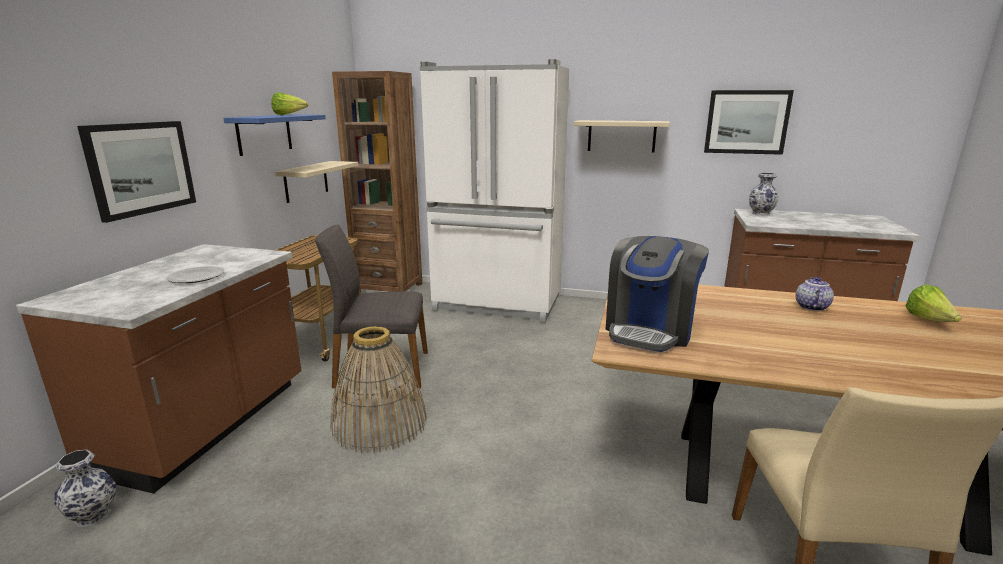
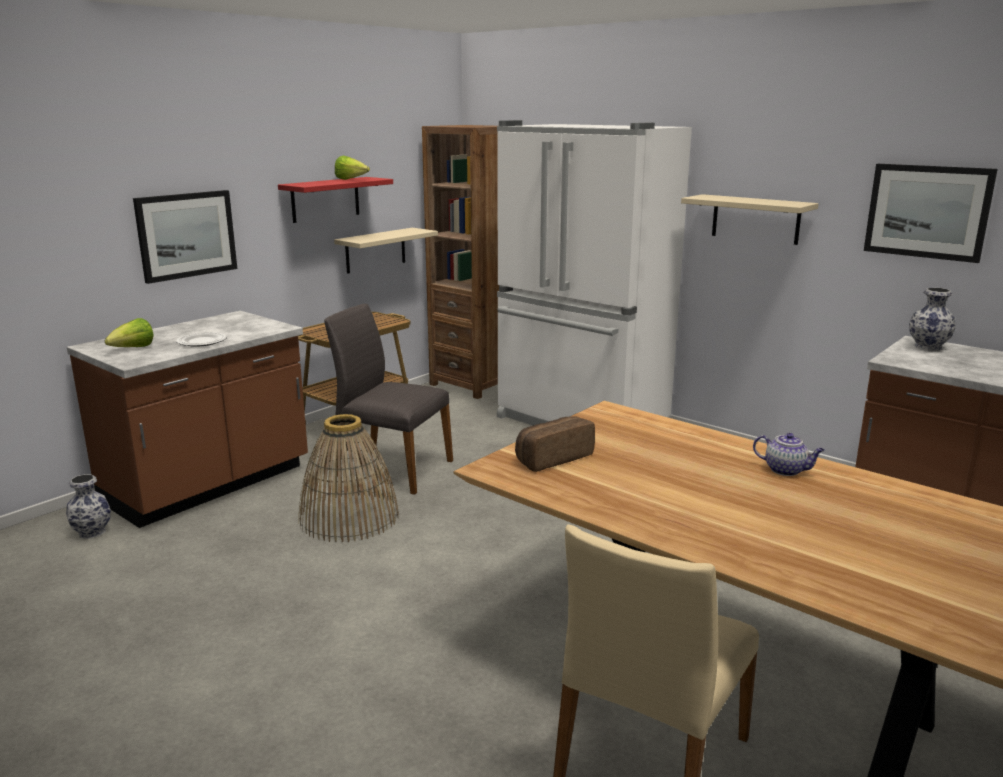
camera: 25 degrees right, 0 degrees up
blue shelf [223,114,326,156] -> red shelf [278,177,393,223]
coffee machine [605,236,709,352] -> bread [515,417,595,472]
teapot [796,277,834,311] -> teapot turned 75 degrees clockwise [753,433,825,476]
lettuce [905,284,962,322] -> lettuce moved to [105,318,154,347]

